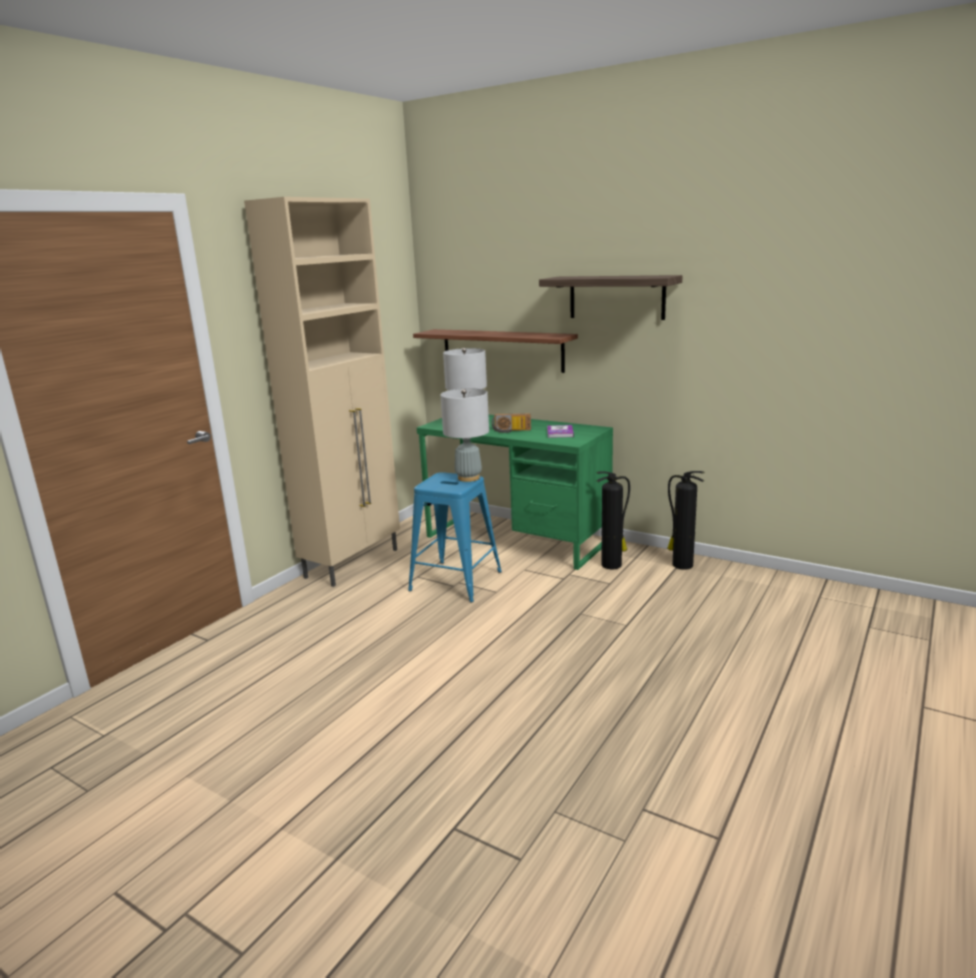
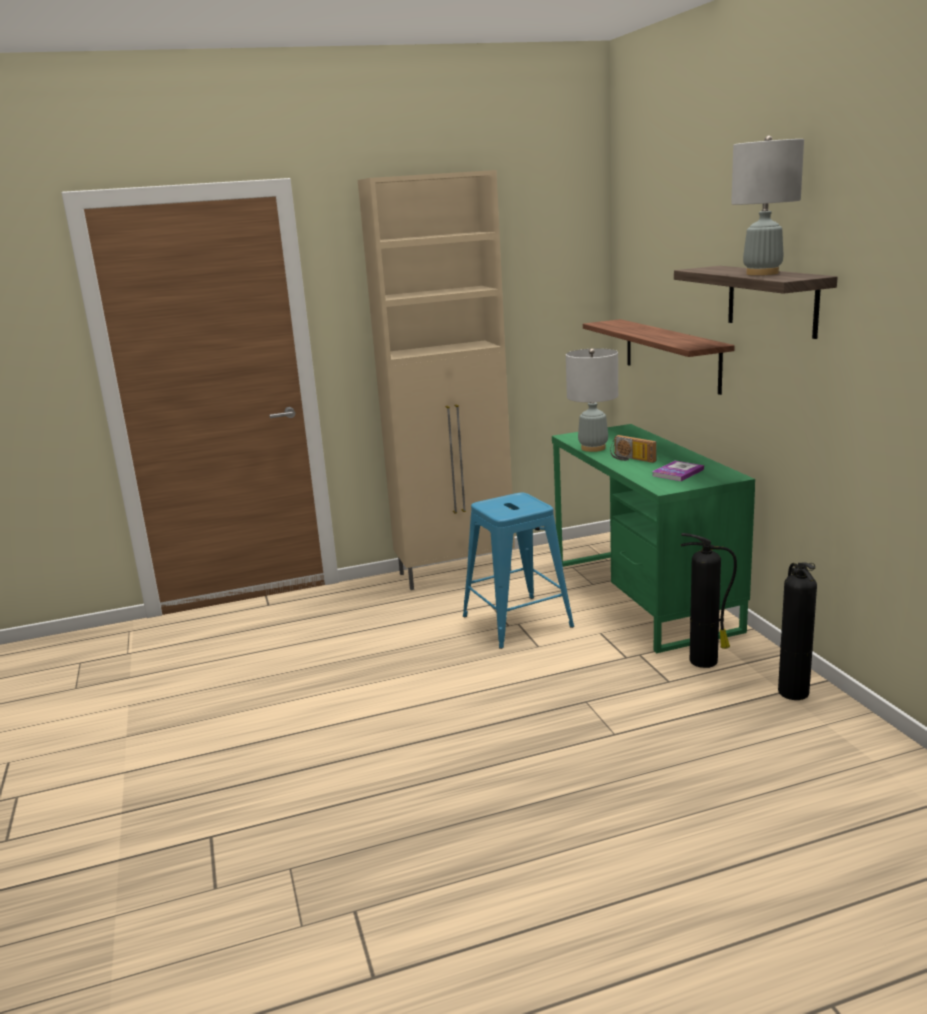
camera: 40 degrees right, 0 degrees up
grey table lamp [440,388,489,482] -> grey table lamp moved to [731,136,804,275]

